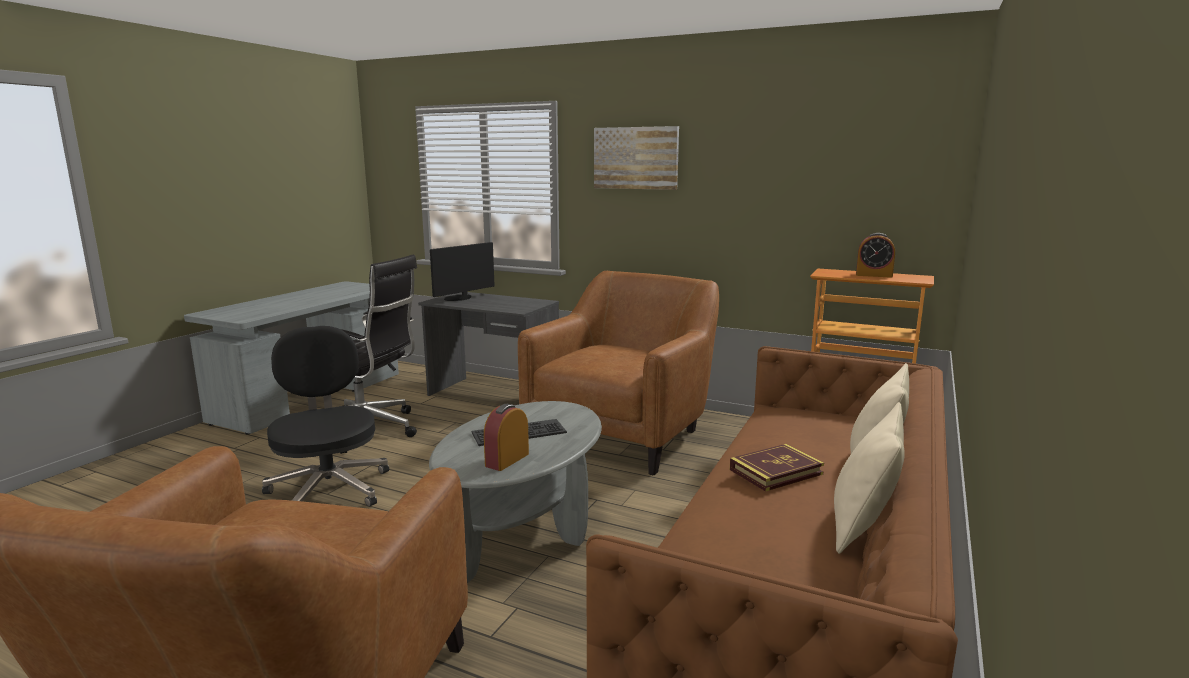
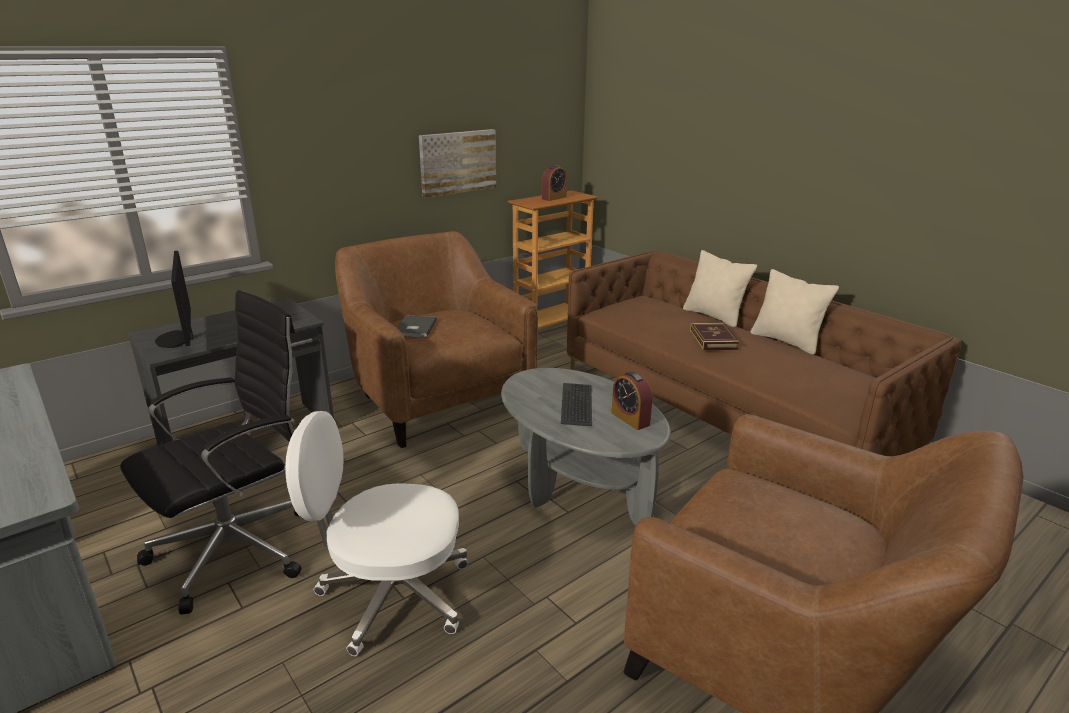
camera: 65 degrees left, 10 degrees up
black office chair [262,326,389,507] -> white office chair [285,411,468,656]
picture [594,126,679,190] -> picture moved to [419,129,496,198]
none -> grey book [397,316,437,338]

